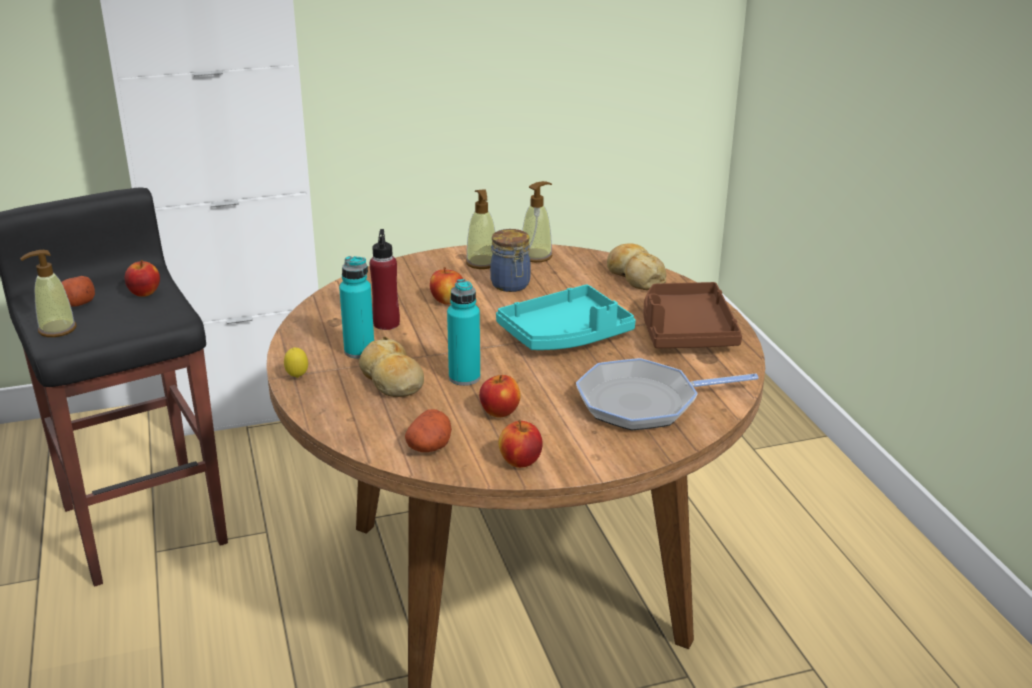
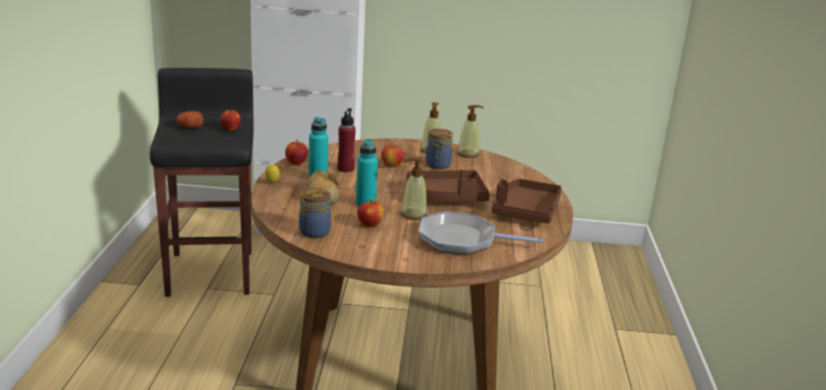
camera: 20 degrees right, 5 degrees down
soap dispenser [20,250,76,337] -> soap dispenser moved to [401,157,427,220]
potato [405,409,452,452] -> jar [299,188,331,238]
turquoise tray [496,285,636,350] -> brown tray [407,170,490,202]
apple [498,420,543,468] -> apple moved to [285,140,308,165]
bread [607,243,666,290] -> none

